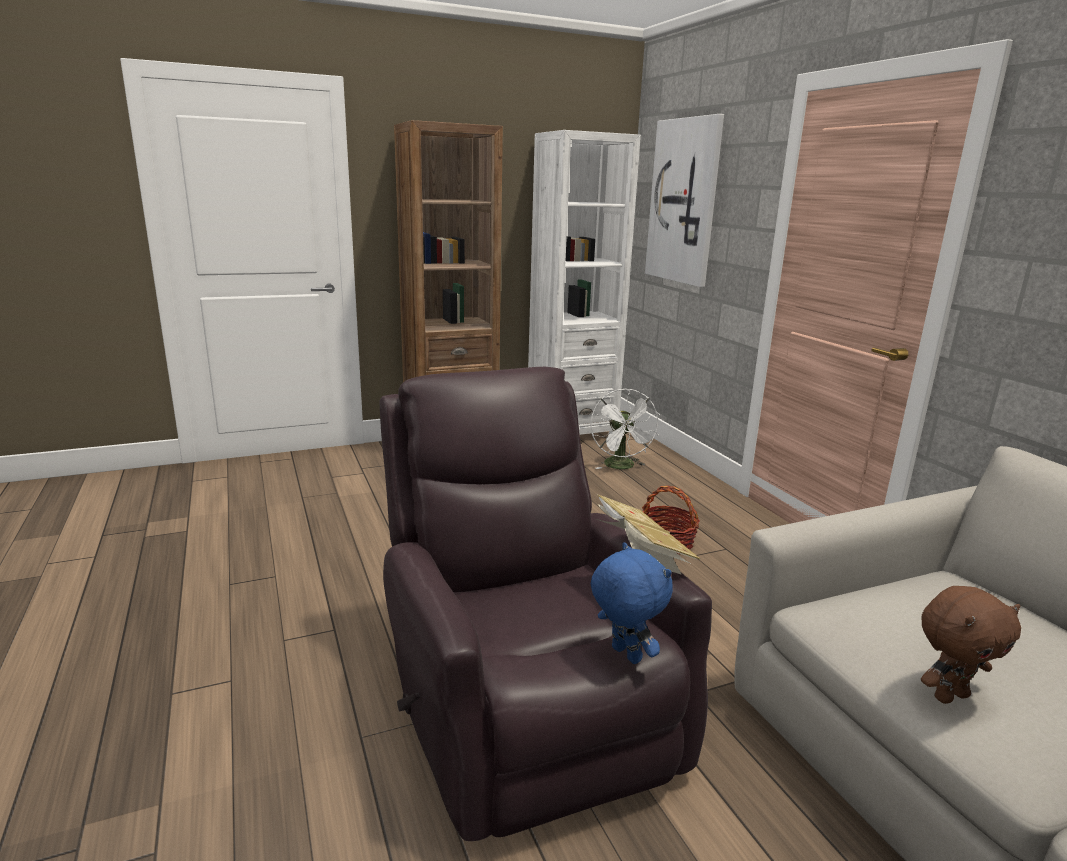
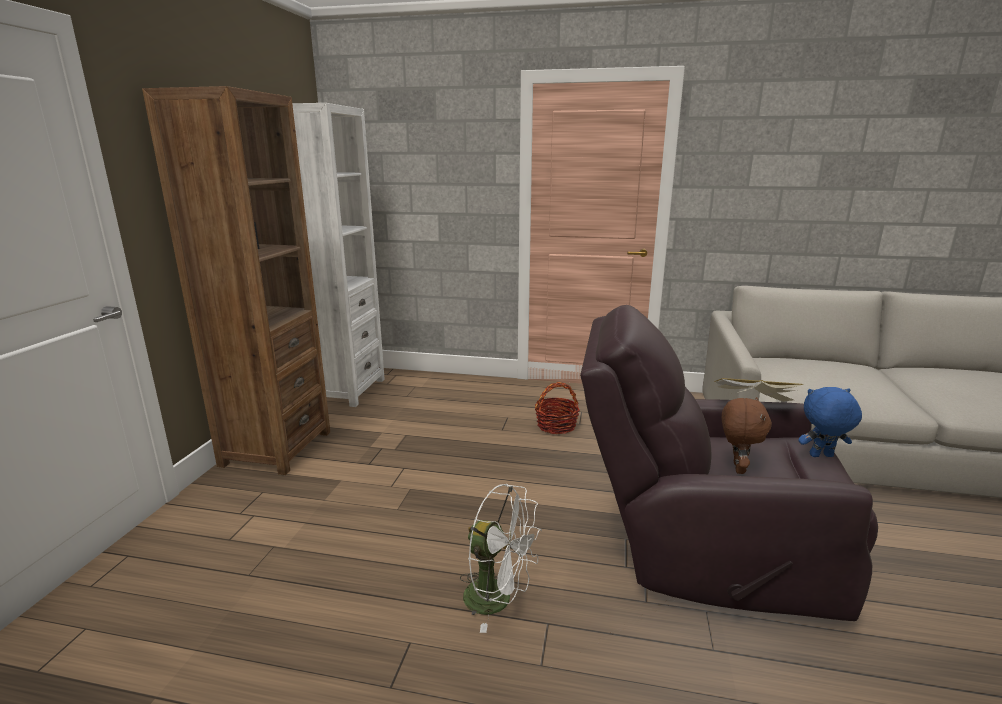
camera: 55 degrees left, 0 degrees up
white fan [590,388,660,469] -> white fan moved to [460,484,542,633]
picture [645,114,724,287] -> none
brown plush toy [921,586,1021,704] -> brown plush toy moved to [722,397,772,474]

